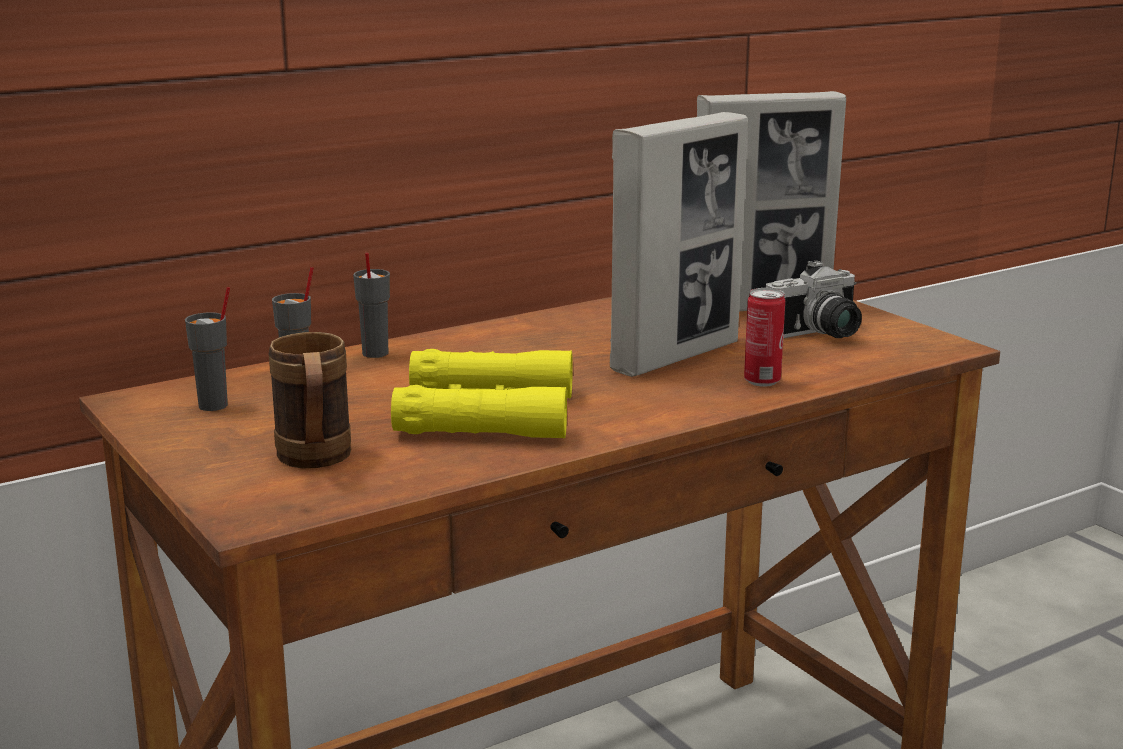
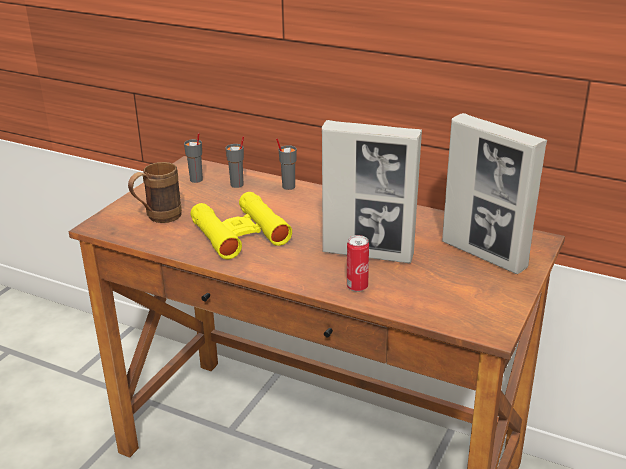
camera: 60 degrees right, 10 degrees up
camera [766,260,862,338] -> none

